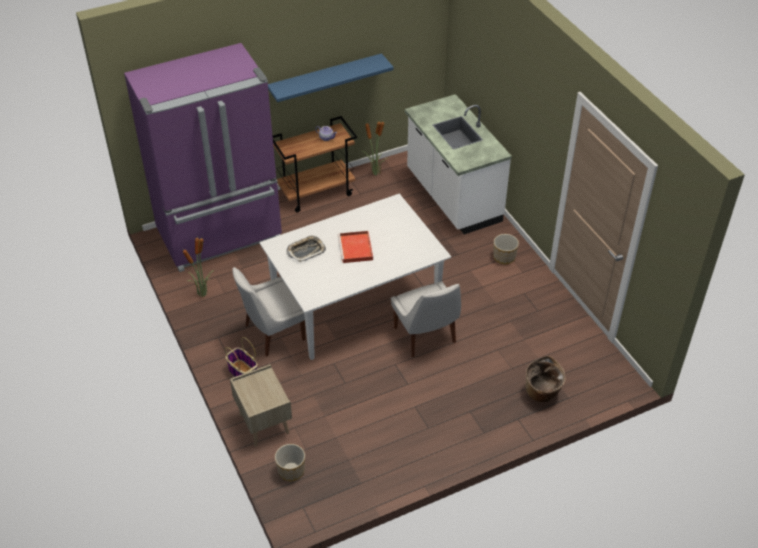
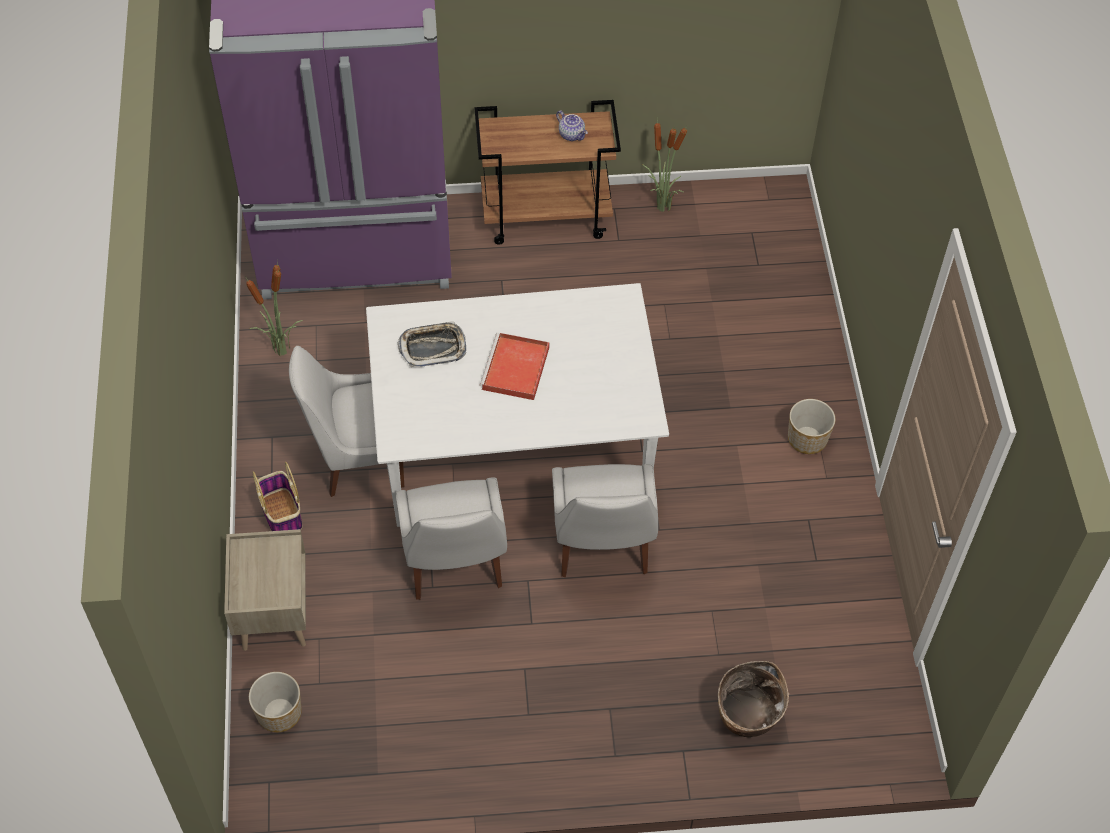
camera: 20 degrees right, 10 degrees up
blue shelf [268,53,394,102] -> none
white counter [405,94,512,235] -> none
none -> white chair [395,477,507,600]

